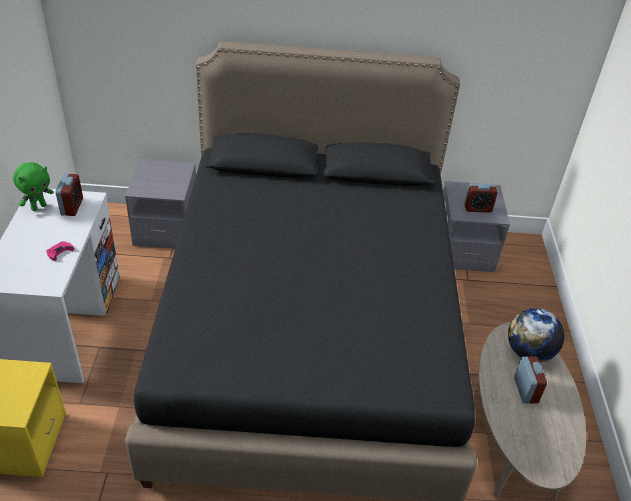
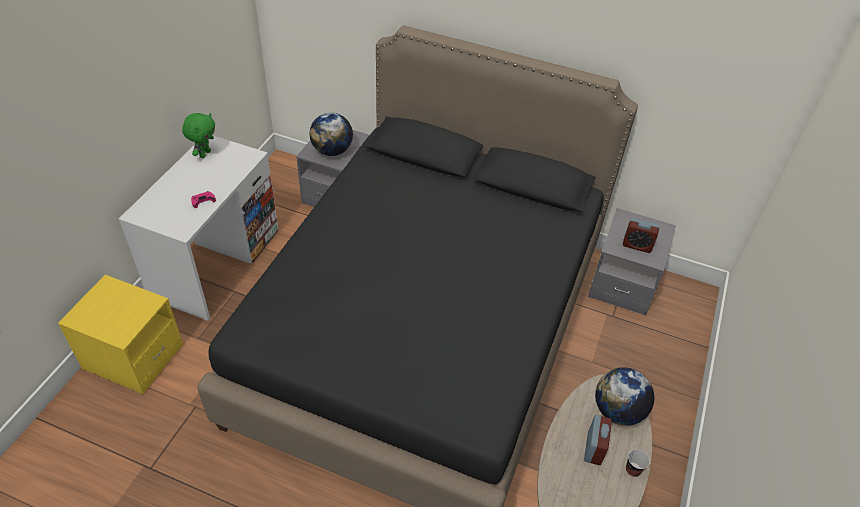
camera: 20 degrees right, 5 degrees up
green plush toy [13,162,54,211] -> green plush toy turned 45 degrees counterclockwise [182,113,215,158]
alarm clock [55,174,83,216] -> none
none -> globe [310,112,353,156]
none -> cup [626,449,650,477]

